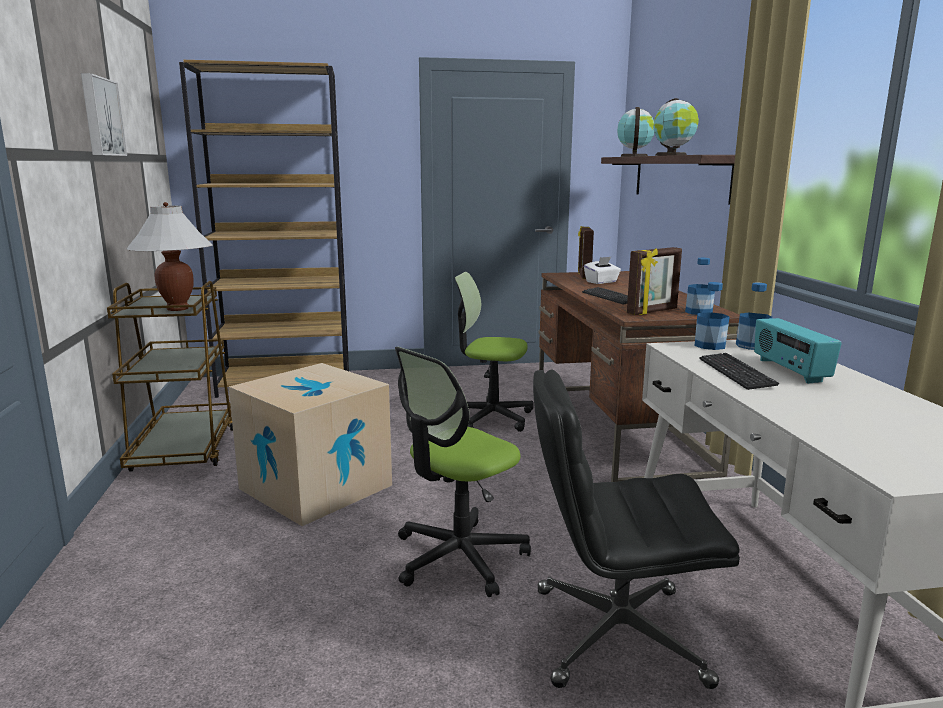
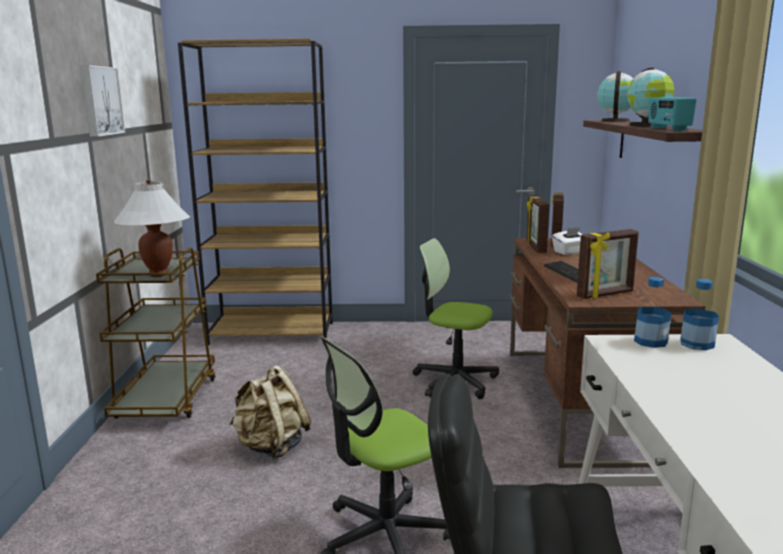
camera: 10 degrees right, 0 degrees up
cardboard box [229,363,392,526] -> beige backpack [229,365,311,460]
bottle [685,258,715,315] -> none
keyboard [699,353,779,390] -> none
radio [754,318,842,384] -> radio moved to [648,97,697,131]
none -> picture frame [527,196,549,253]

